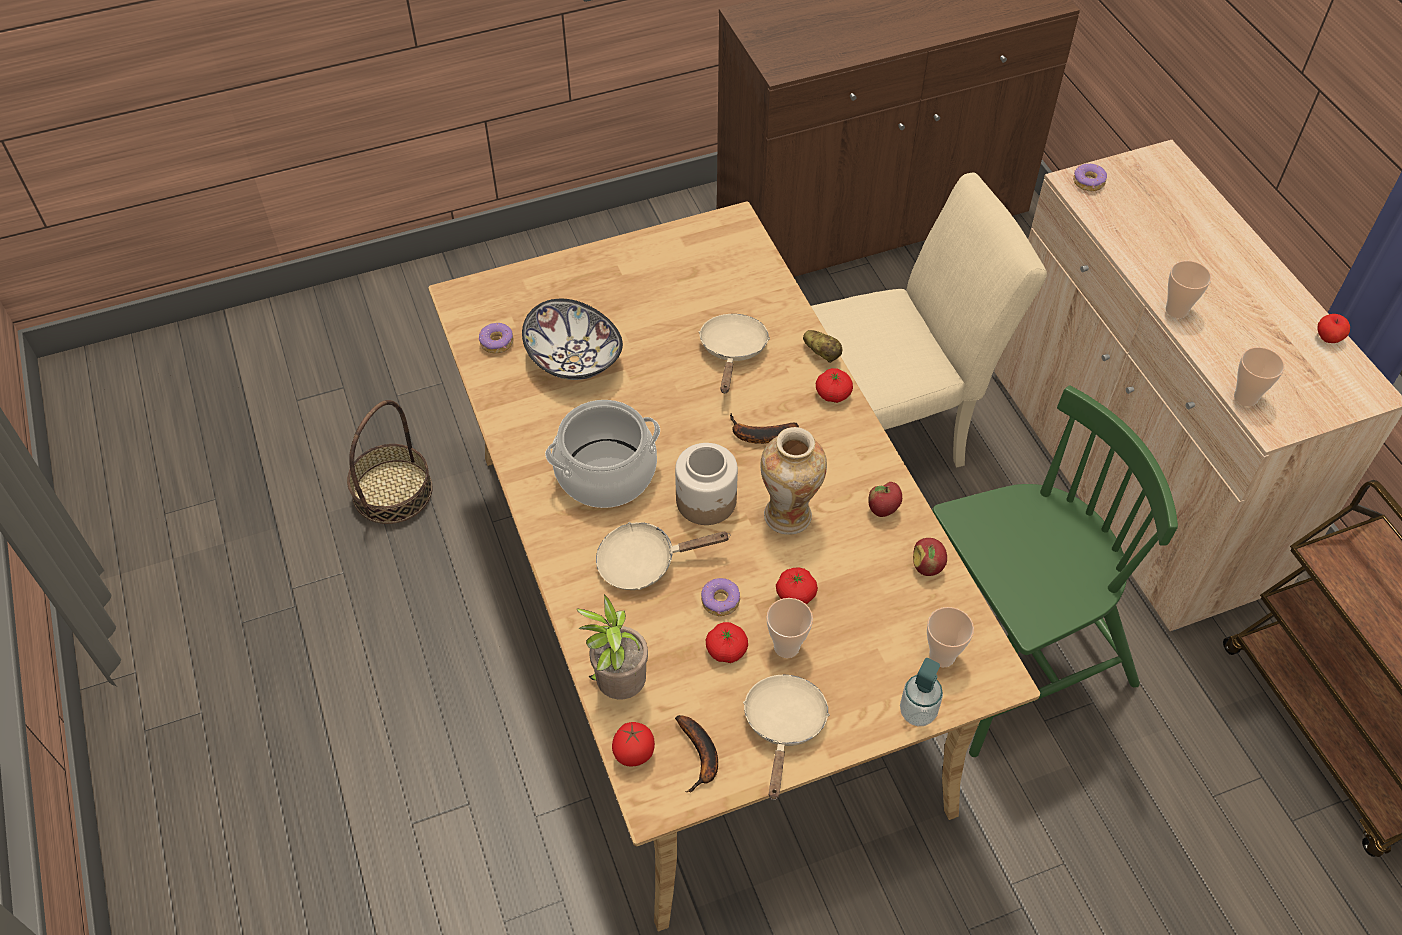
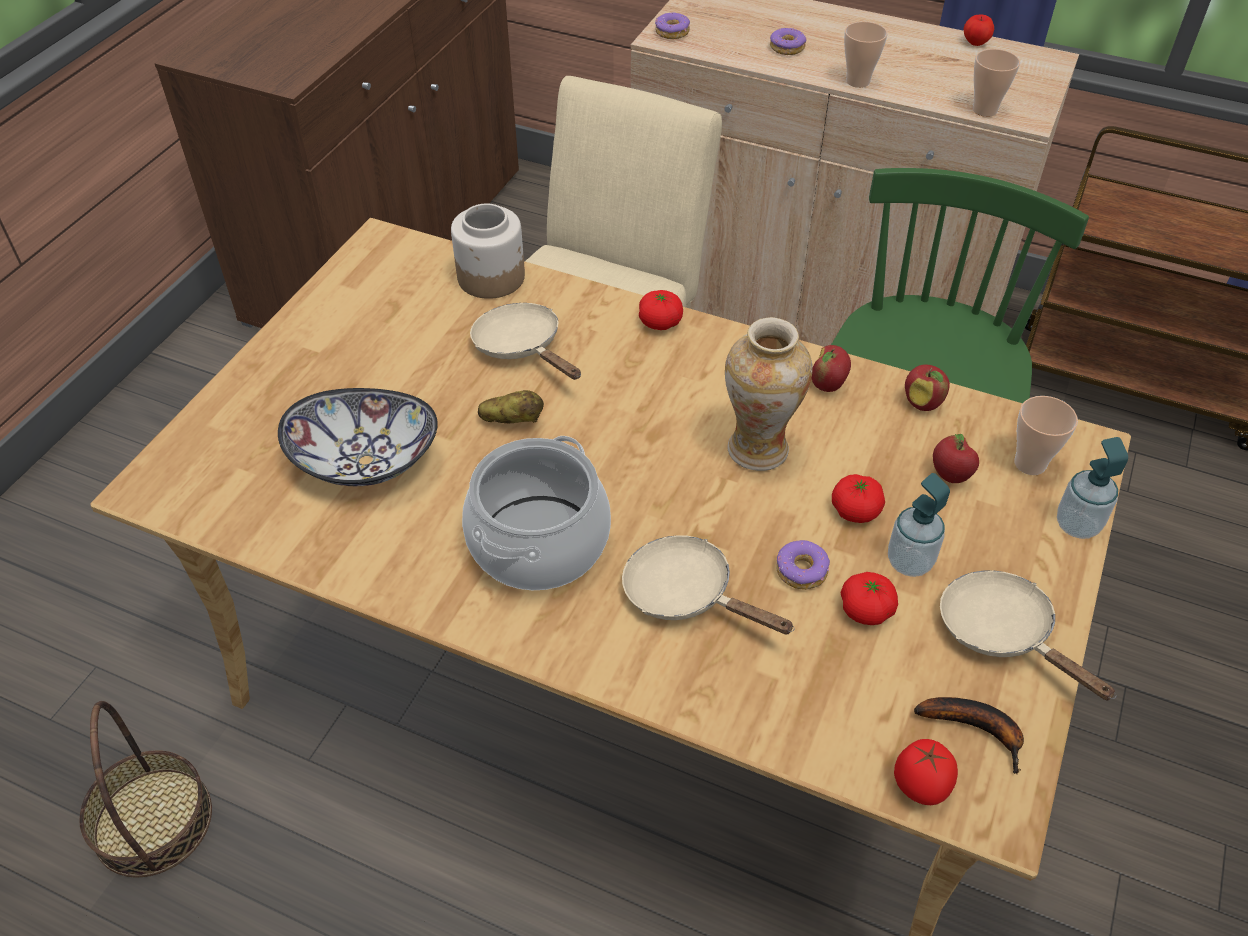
camera: 45 degrees left, 5 degrees down
donut [479,323,514,354] -> donut moved to [770,28,807,55]
potted plant [577,595,648,699] -> none
beige frying pan [596,522,729,590] -> beige frying pan turned 90 degrees clockwise [622,535,795,634]
jar [675,443,738,525] -> jar moved to [451,204,525,299]
banana [730,413,799,444] -> none
cup [767,598,813,658] -> soap dispenser [888,473,950,577]
potato [803,330,842,363] -> potato moved to [478,390,544,423]
none -> apple [933,434,979,483]

